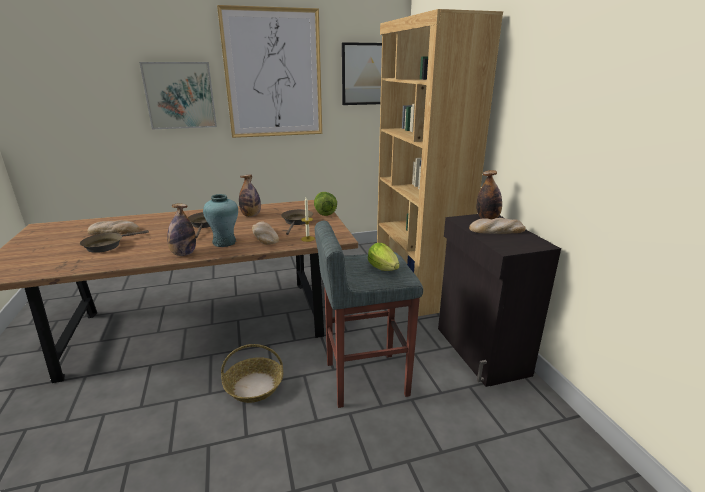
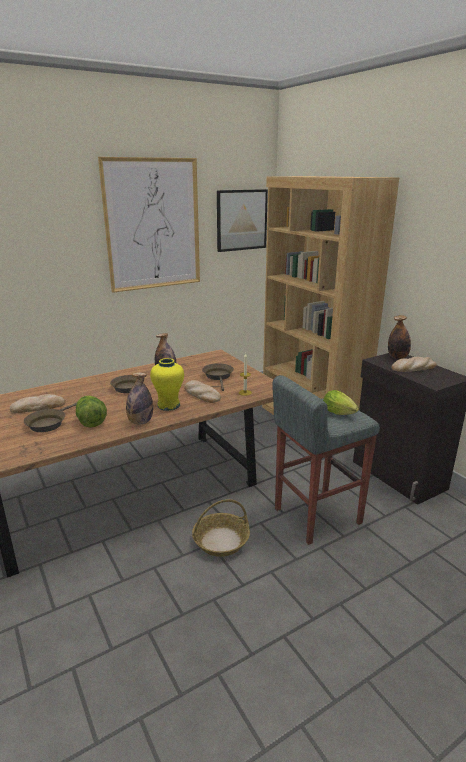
camera: 15 degrees left, 0 degrees up
picture [139,62,217,129] -> none
turquoise vase [203,194,238,247] -> yellow vase [150,358,184,411]
lettuce [314,192,337,216] -> lettuce moved to [76,395,107,428]

